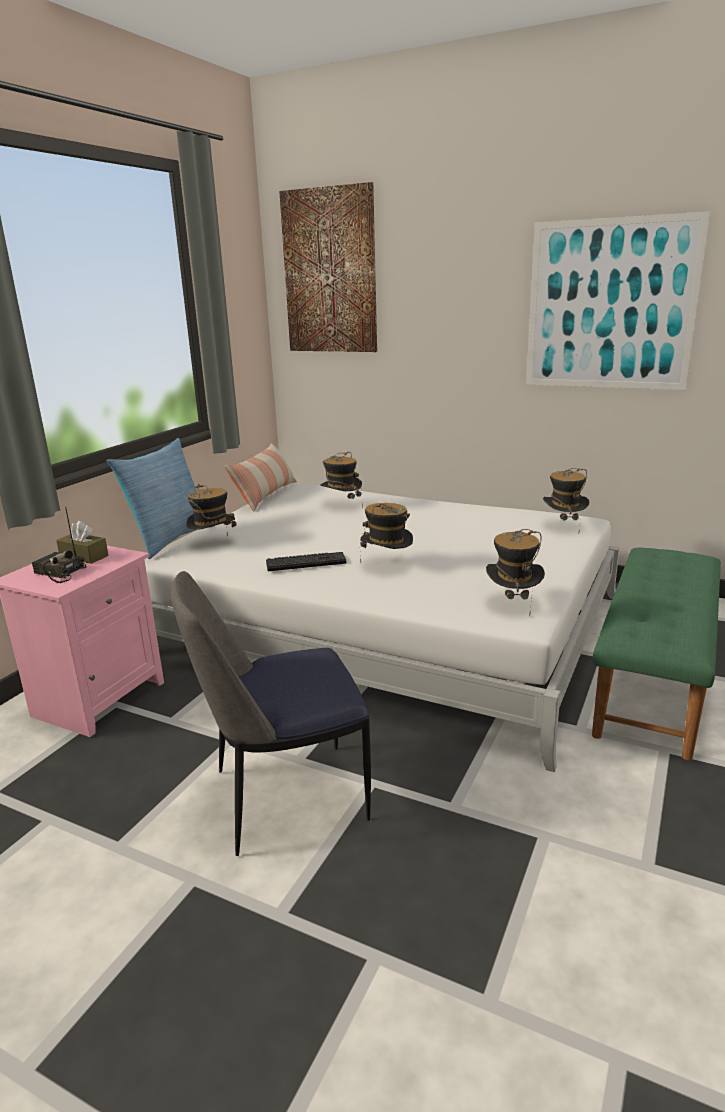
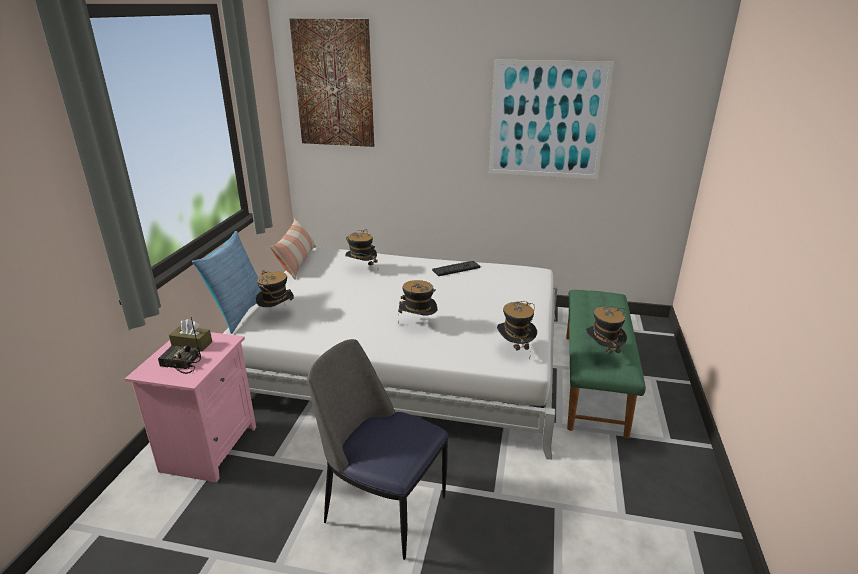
camera: 15 degrees left, 5 degrees up
chair [171,571,371,856] -> chair turned 60 degrees clockwise [307,339,448,560]
keyboard [266,552,346,571] -> keyboard moved to [432,261,480,276]
hat [543,468,590,534] -> hat moved to [586,306,627,361]

